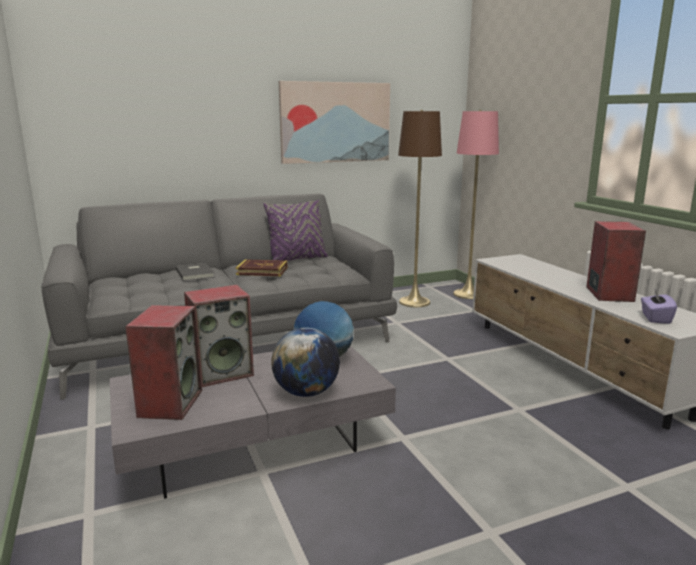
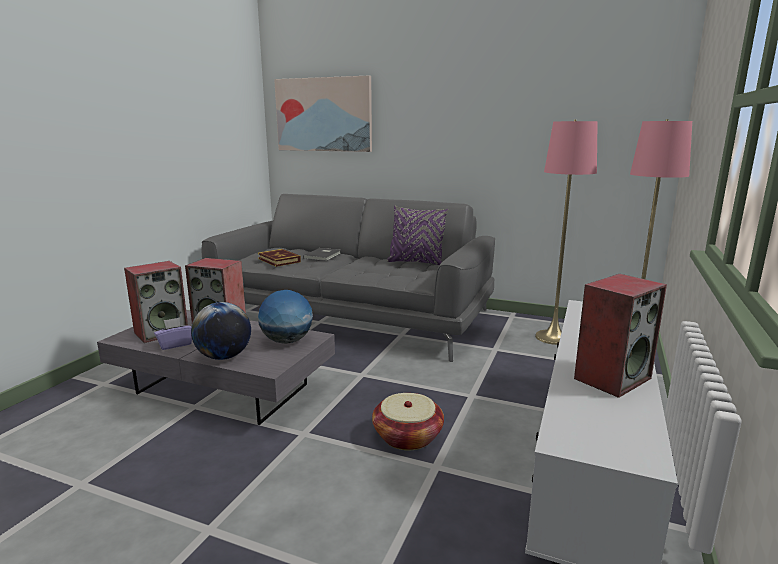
camera: 45 degrees right, 0 degrees up
book [236,259,288,276] -> book moved to [258,249,301,267]
picture [279,81,390,164] -> picture moved to [274,76,372,152]
brown floor lamp [398,110,442,307] -> pink floor lamp [535,120,598,345]
purple tissue box [641,288,677,324] -> purple tissue box moved to [154,317,192,350]
none -> basket [372,393,444,450]

